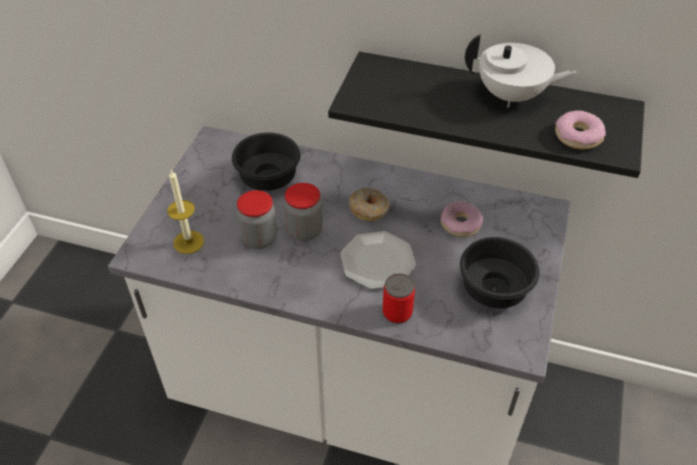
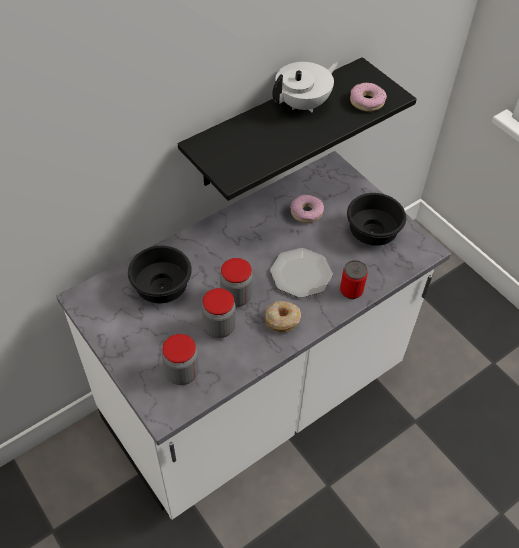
camera: 55 degrees left, 5 degrees up
candle [167,170,204,254] -> jar [162,334,199,385]
donut [349,188,390,221] -> donut moved to [264,301,301,333]

